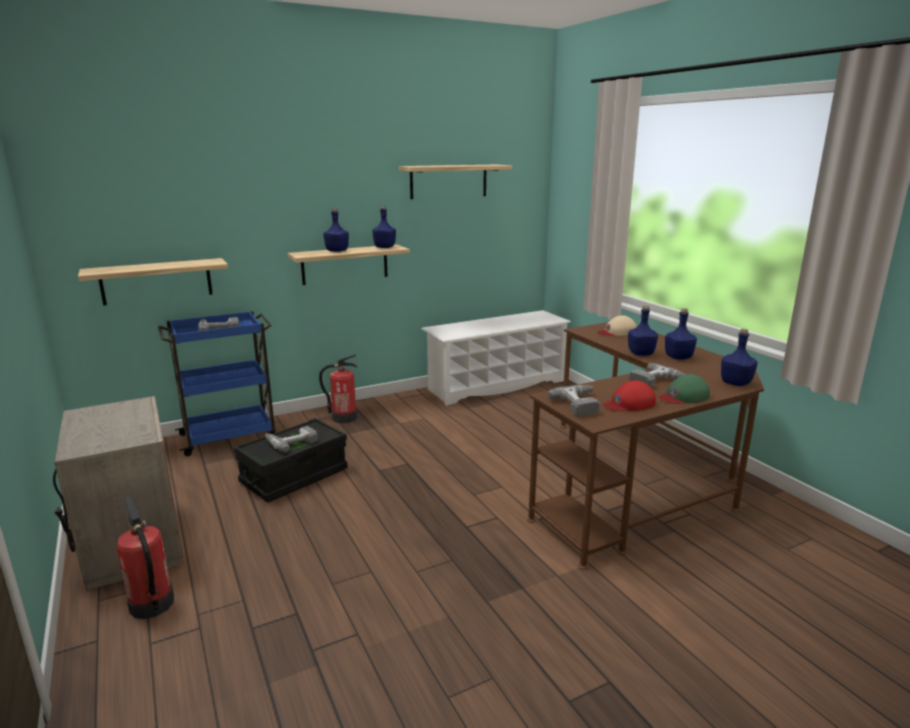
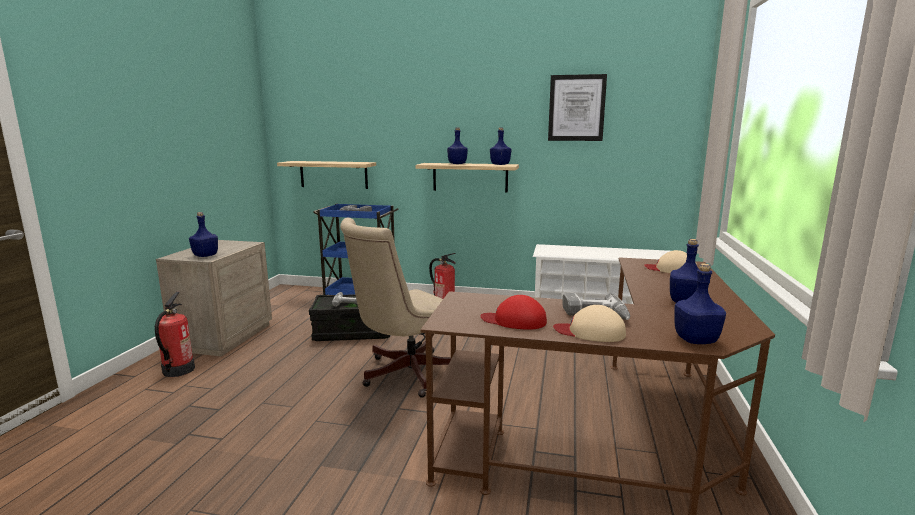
camera: 40 degrees right, 5 degrees down
shelf [399,165,512,199] -> picture [548,74,607,141]
power drill [548,385,600,417] -> none
blue bottle [628,305,658,356] -> blue bottle moved to [189,212,218,257]
green cap [659,374,710,404] -> beige cap [553,305,626,342]
none -> beige office chair [340,218,451,398]

